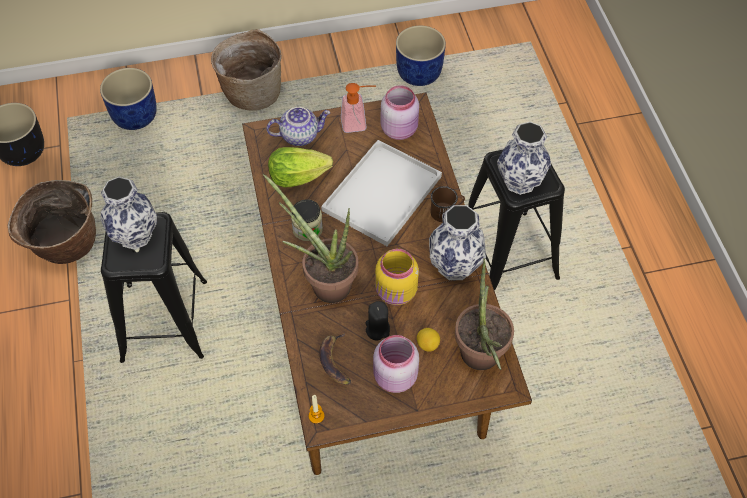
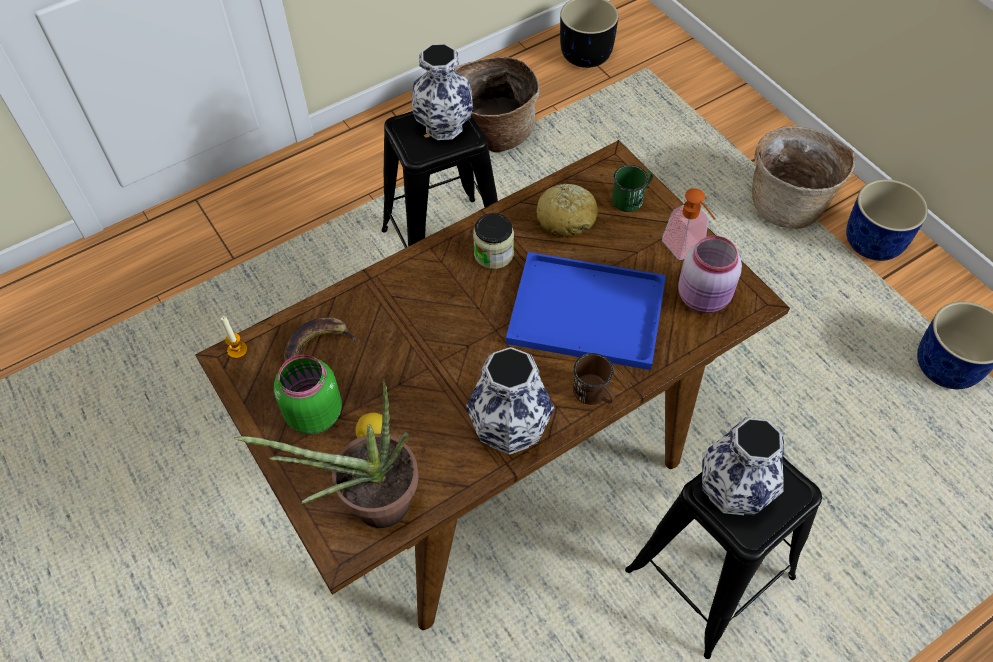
camera: 70 degrees right, 0 degrees up
blue planter [100,68,157,130] -> blue planter moved to [846,179,928,261]
potted plant [263,174,359,303] -> none
teapot [266,107,330,146] -> green mug [612,165,653,212]
lettuce [268,147,333,188] -> bread [537,184,598,237]
white tray [321,140,442,246] -> blue tray [506,252,666,370]
black candle [365,301,390,340] -> none
pink jar [373,335,419,393] -> green jar [274,355,342,434]
yellow jar [375,249,419,306] -> none

